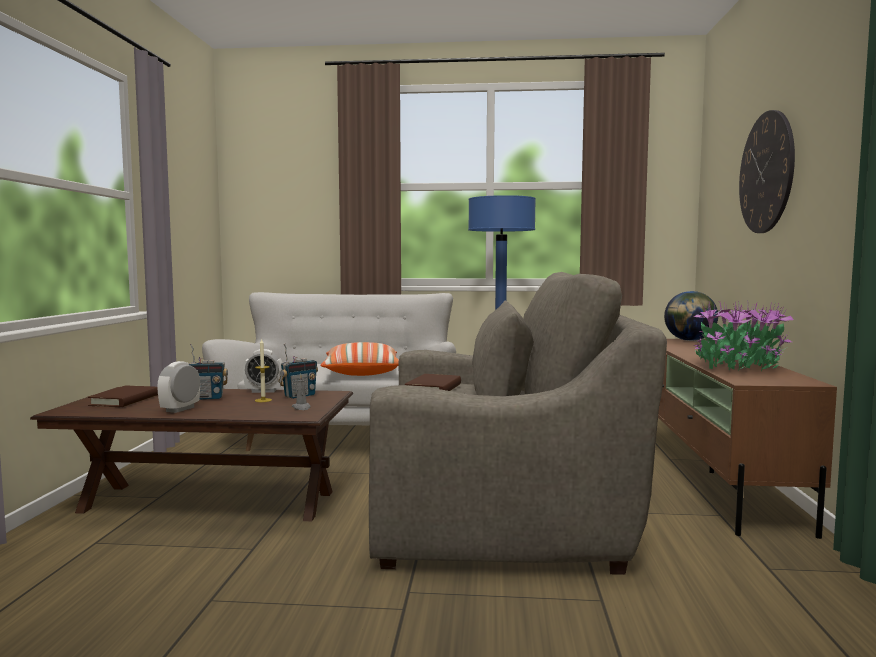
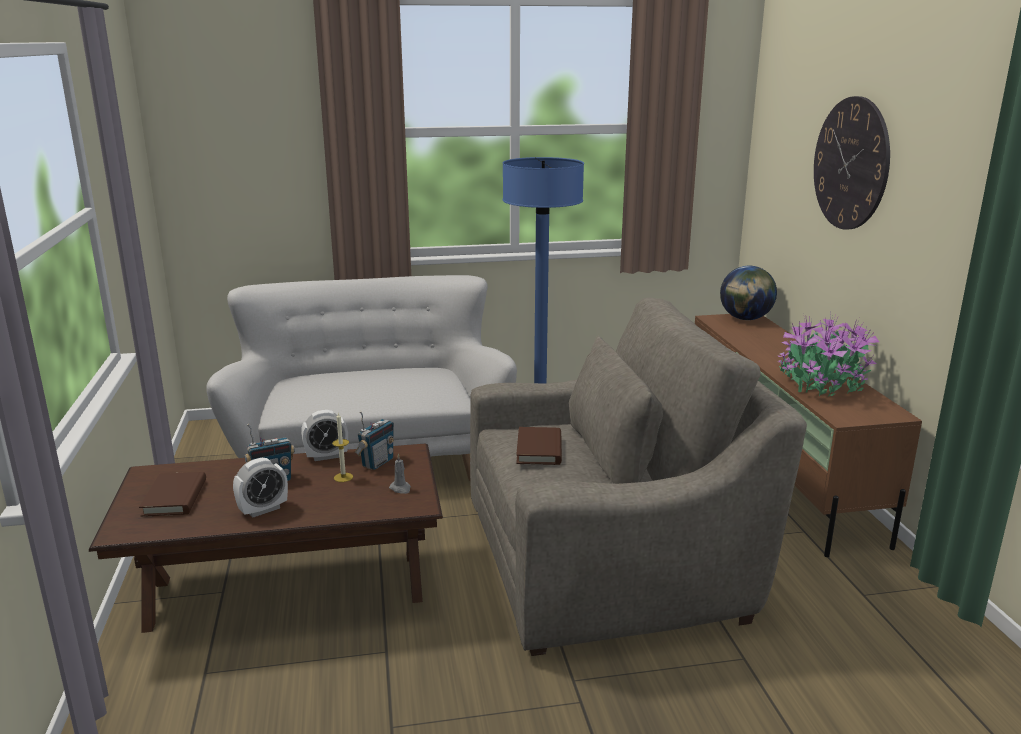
camera: 15 degrees left, 15 degrees up
alarm clock [157,361,200,413] -> alarm clock turned 135 degrees counterclockwise [233,458,288,518]
pillow [321,342,399,376] -> none

